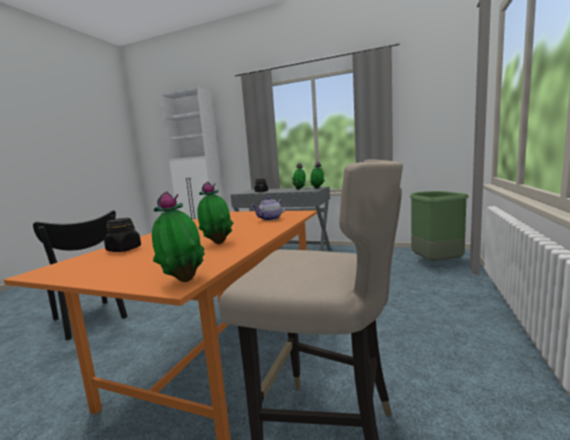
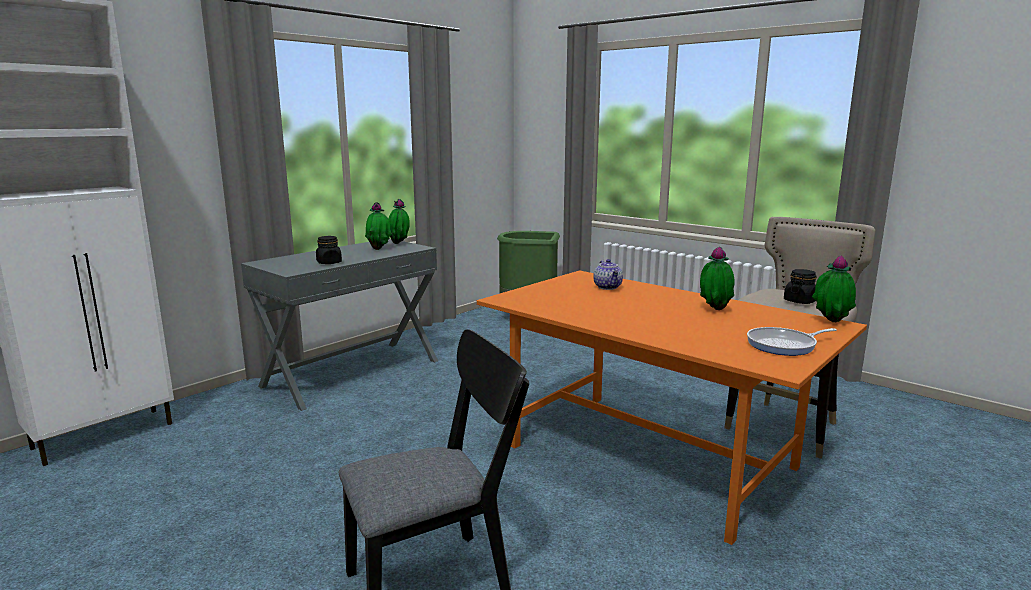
camera: 70 degrees left, 5 degrees up
black jar [104,218,141,252] -> black jar moved to [784,269,817,304]
none -> frying pan [747,327,837,356]

